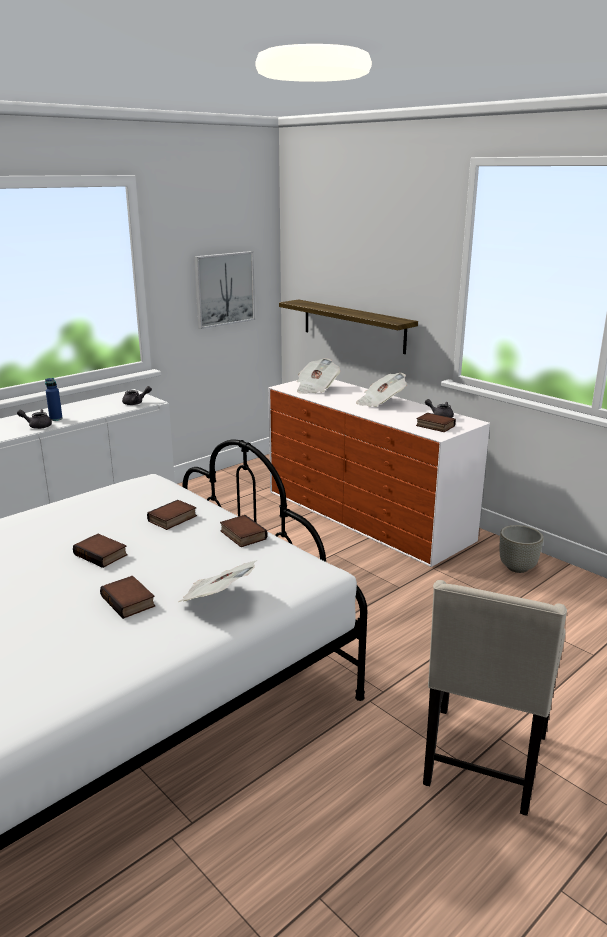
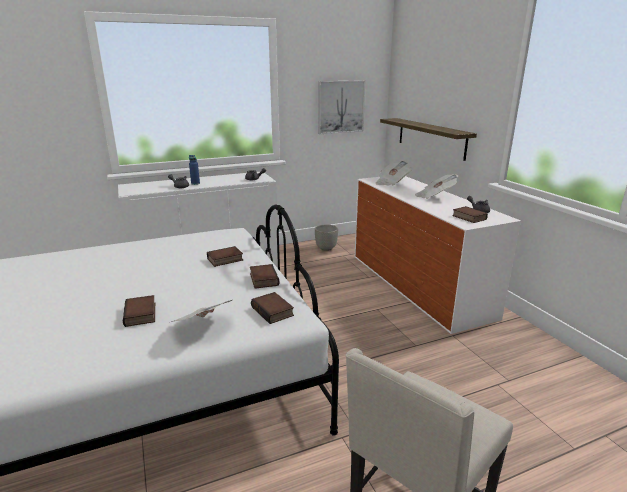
camera: 20 degrees right, 0 degrees up
book [73,534,127,568] -> book moved to [251,292,294,324]
grey planter [500,525,543,573] -> grey planter moved to [315,225,338,251]

